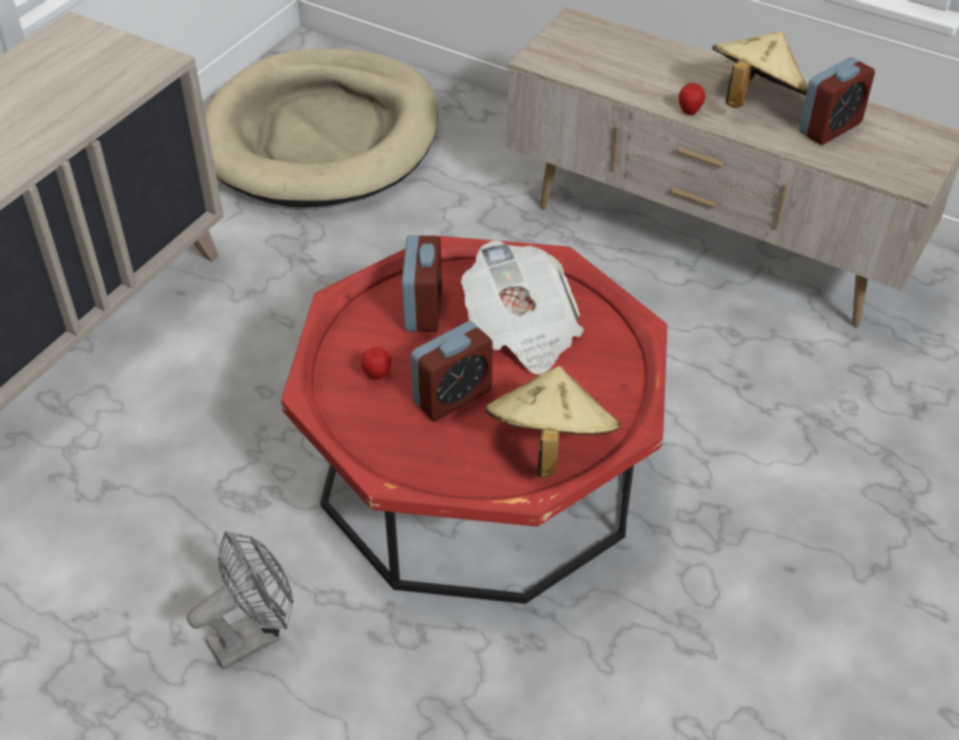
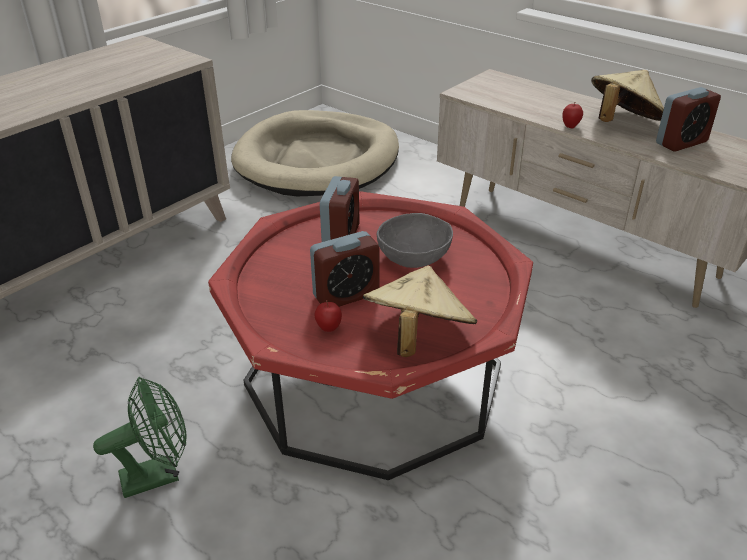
camera: 10 degrees right, 10 degrees down
grey fan [187,531,294,670] -> green fan [93,377,186,498]
apple [361,347,391,380] -> apple moved to [315,300,342,332]
newspaper [461,240,584,374] -> grey bowl [377,213,453,268]

